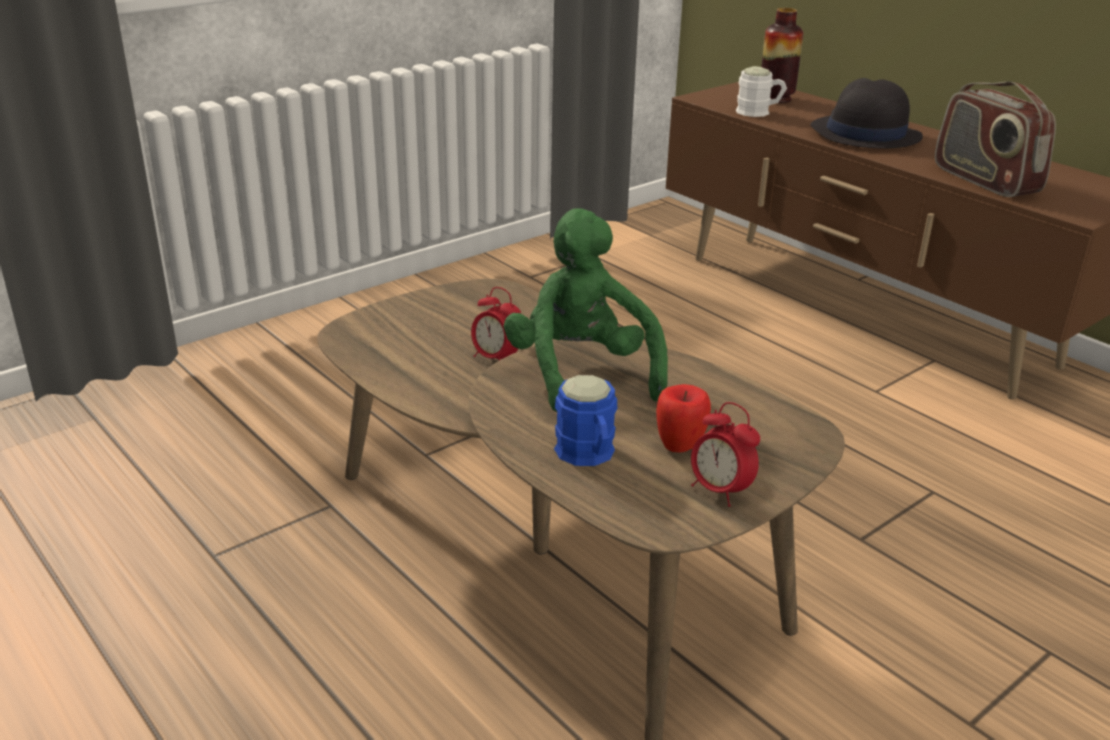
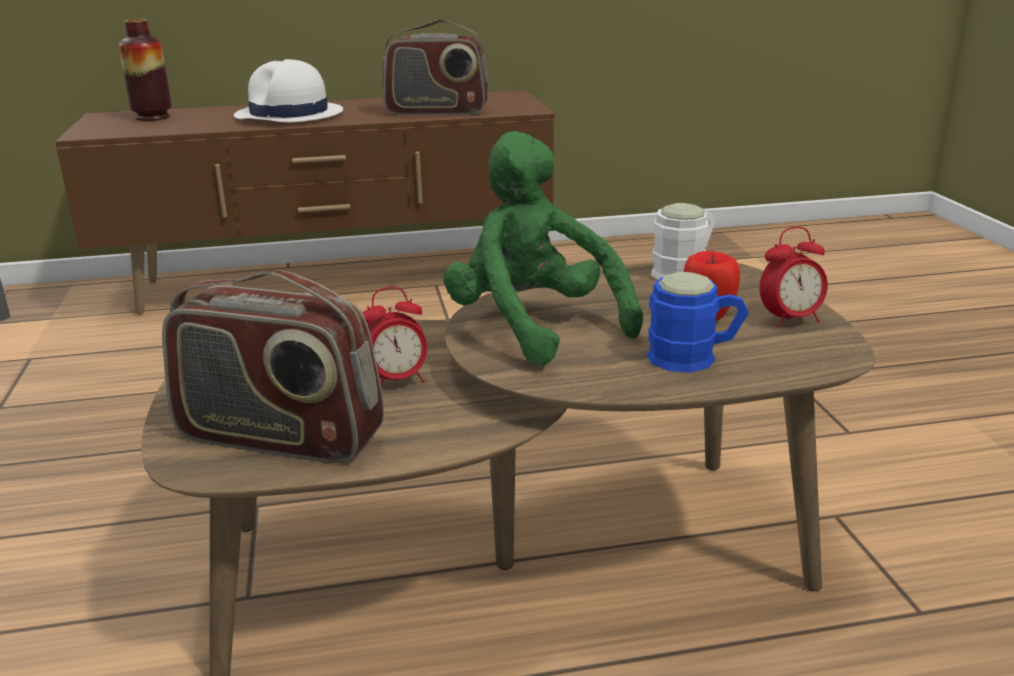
camera: 60 degrees left, 5 degrees down
green plush toy [503,208,668,412] -> green plush toy turned 45 degrees clockwise [443,131,643,366]
white mug [736,66,787,117] -> white mug moved to [651,203,715,279]
black hat [810,78,923,148] -> white hat [234,59,343,122]
none -> radio [162,271,384,463]

